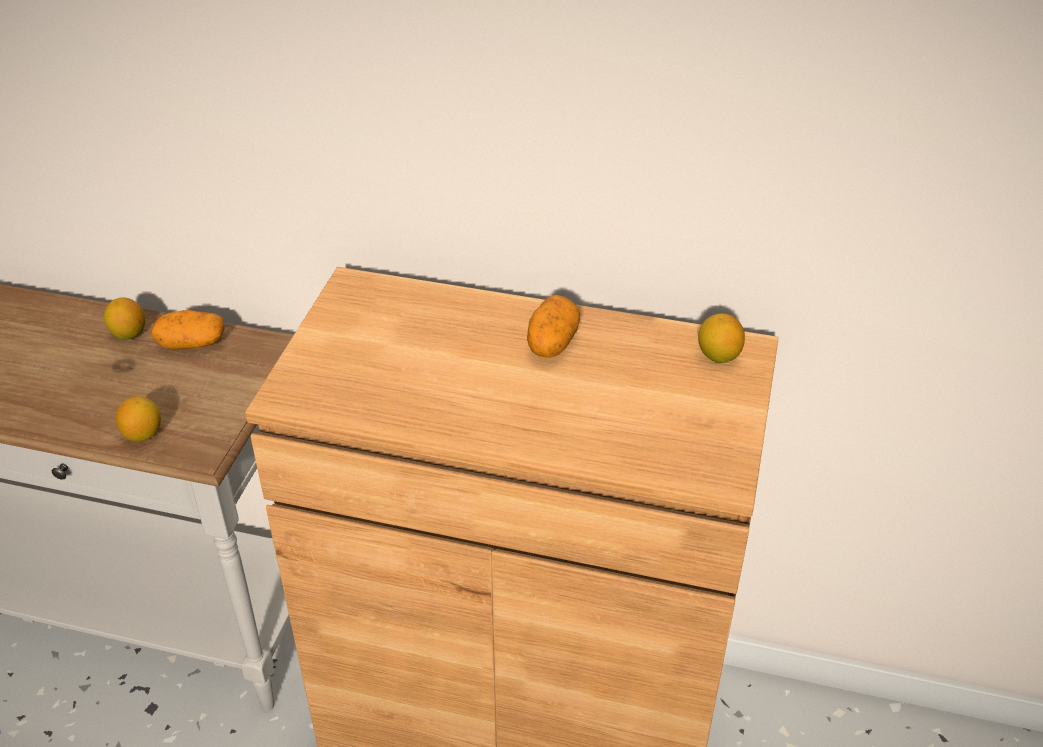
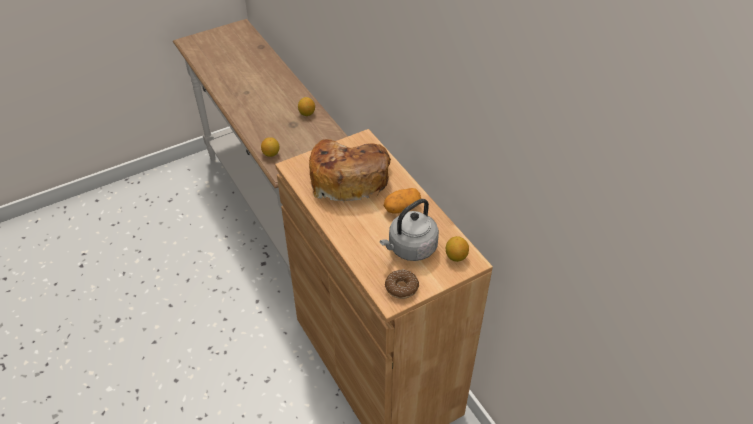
camera: 45 degrees right, 5 degrees up
potato [152,310,225,350] -> none
none -> bread [309,139,391,202]
none -> grey kettle [380,199,439,261]
none -> donut [385,270,419,299]

